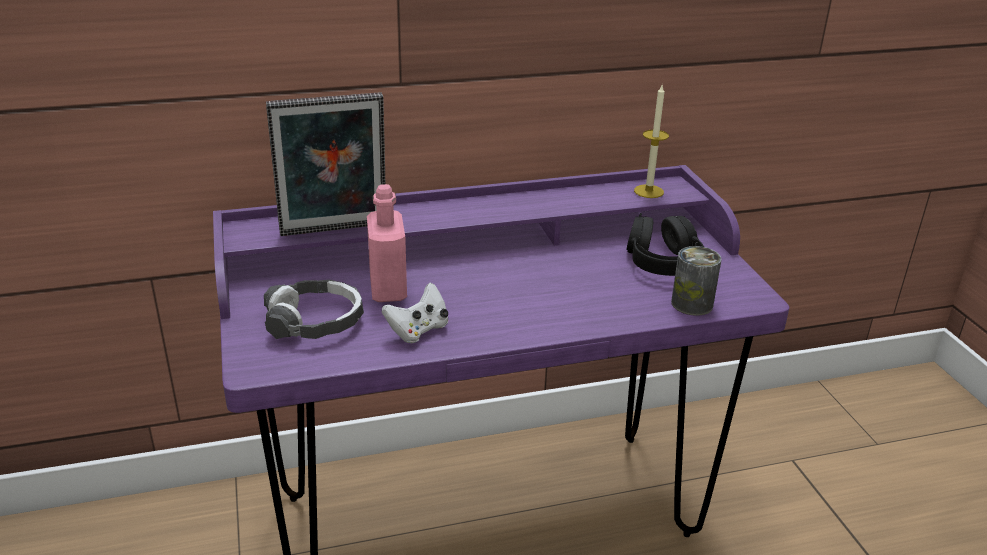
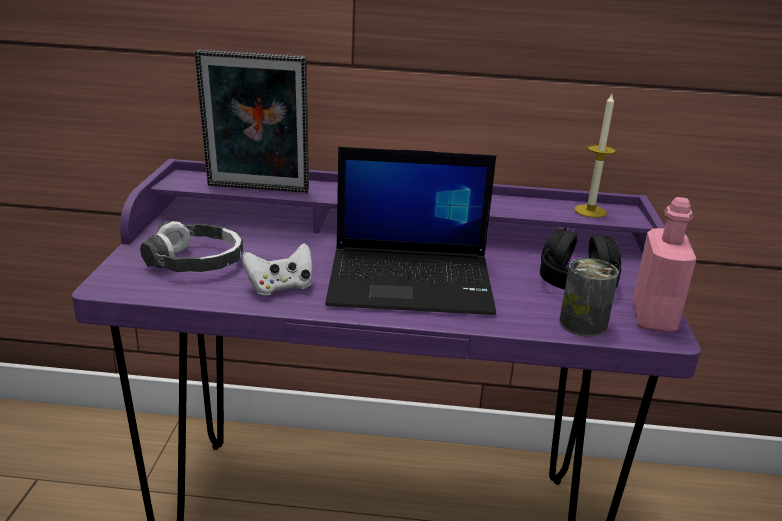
camera: 20 degrees right, 5 degrees down
pink bottle [367,184,407,302] -> pink bottle moved to [632,197,696,332]
none -> laptop [325,147,496,315]

